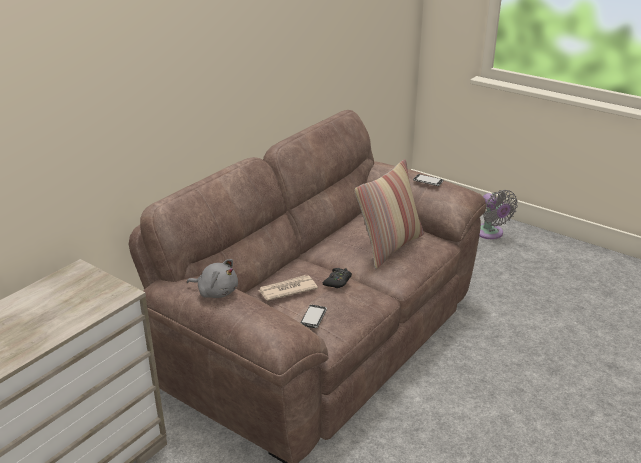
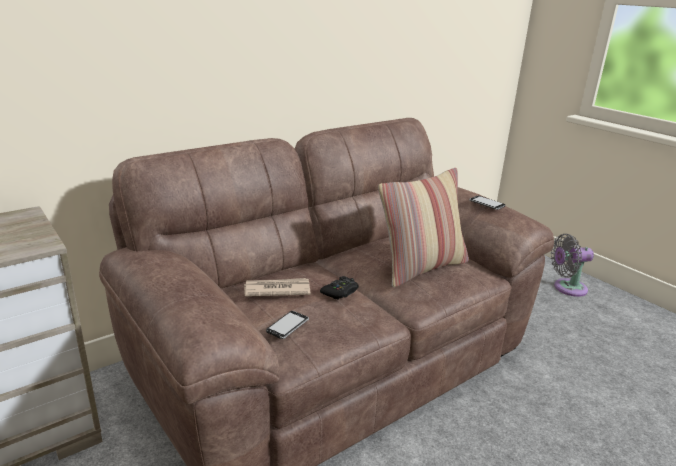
camera: 15 degrees right, 5 degrees down
grey plush toy [187,259,238,298] -> none
grey fan [479,190,518,239] -> grey fan turned 90 degrees clockwise [551,234,594,297]

